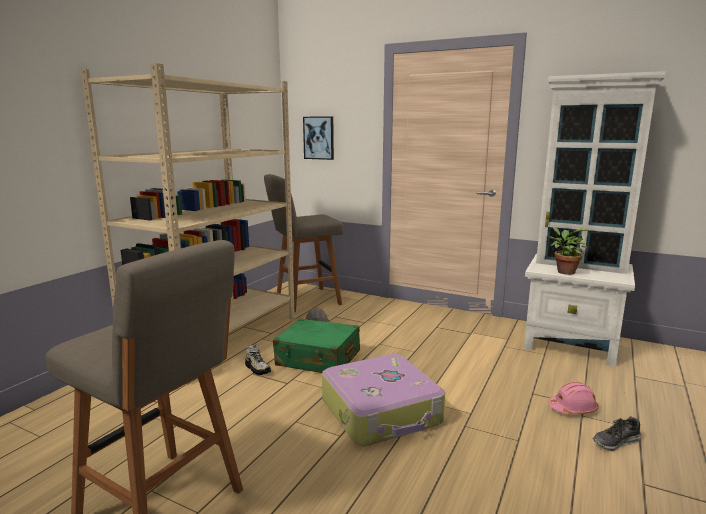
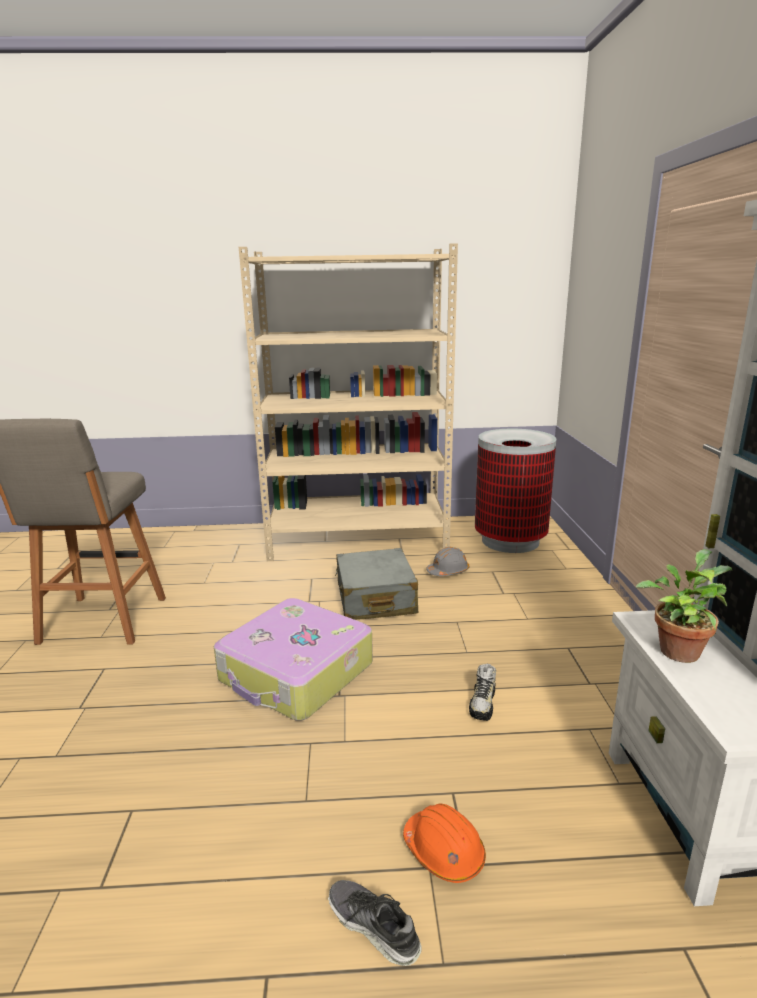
camera: 60 degrees right, 5 degrees up
shoe [245,344,271,375] -> shoe moved to [469,664,496,721]
grey stool [264,174,344,312] -> trash can [475,429,556,553]
green suitcase [273,319,360,373] -> grey suitcase [335,548,418,620]
picture [303,116,334,160] -> none
pink hard hat [548,382,599,414] -> orange hard hat [403,803,486,883]

